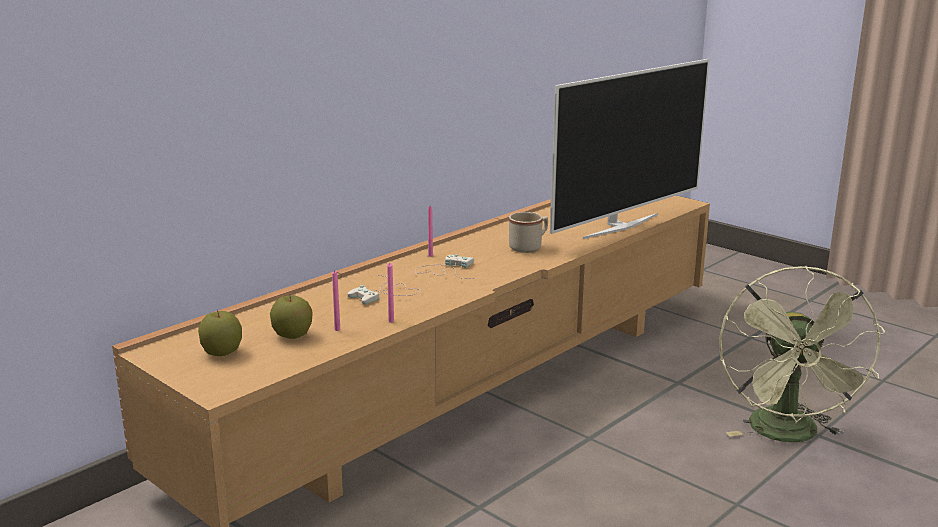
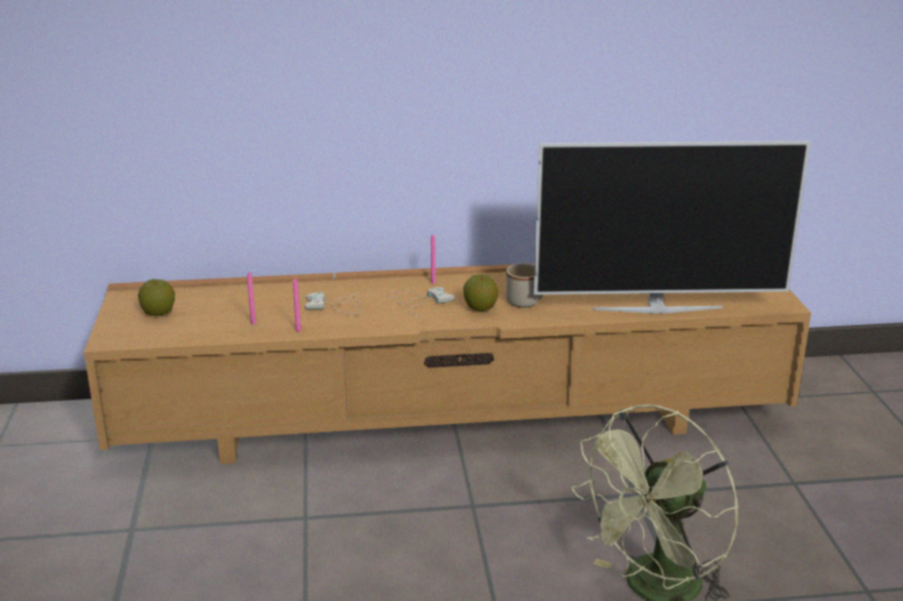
camera: 40 degrees right, 5 degrees up
apple [270,295,313,339] -> apple moved to [463,274,499,311]

